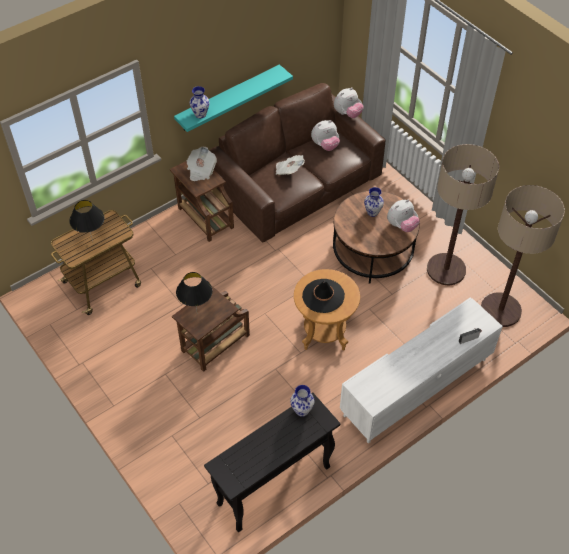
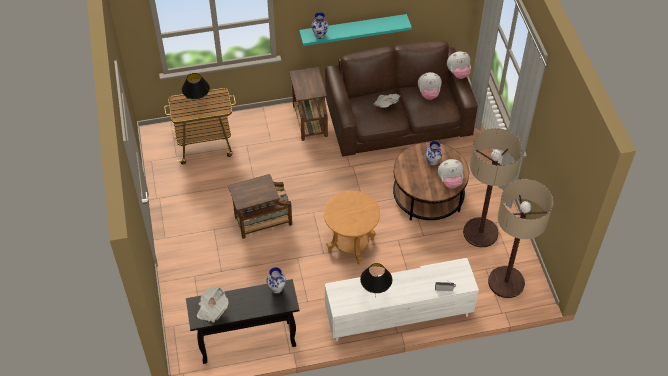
camera: 25 degrees right, 0 degrees up
black table lamp [176,272,213,310] -> black table lamp moved to [360,263,392,297]
newspaper [186,147,217,181] -> newspaper moved to [197,287,229,323]
black hat [302,279,345,313] -> none

